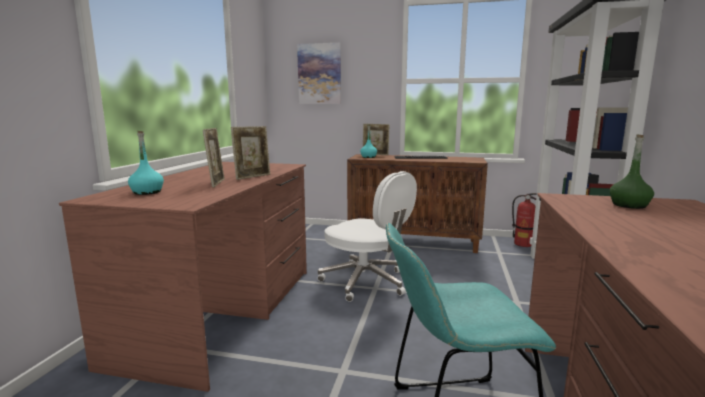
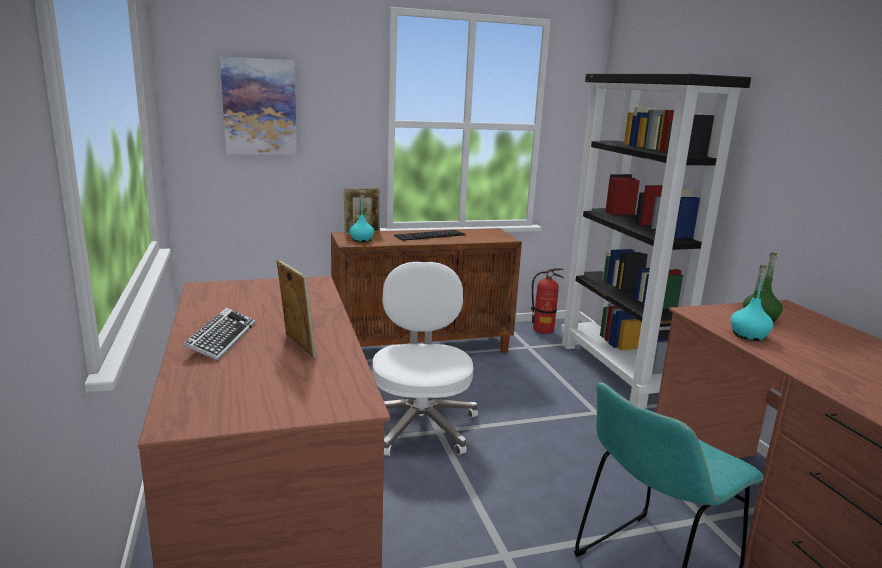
camera: 30 degrees left, 5 degrees up
turquoise bottle [128,131,164,195] -> turquoise bottle moved to [731,265,773,341]
picture frame [231,126,270,180] -> none
white office chair [318,171,417,302] -> white office chair turned 105 degrees counterclockwise [373,262,478,456]
none -> keyboard [183,307,256,361]

